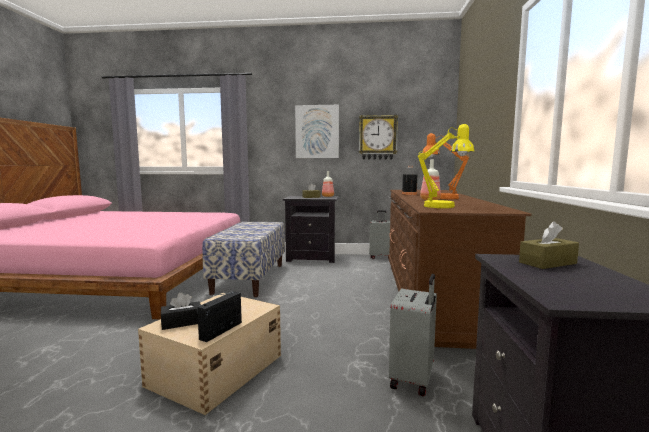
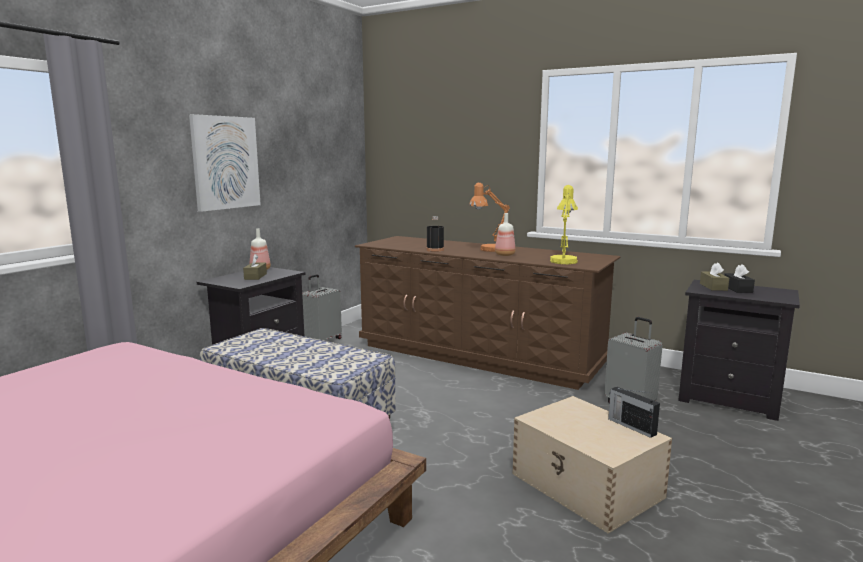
camera: 65 degrees left, 5 degrees up
black tissue box [161,293,201,330] -> black tissue box moved to [724,264,755,293]
wall clock [359,115,398,160] -> none

